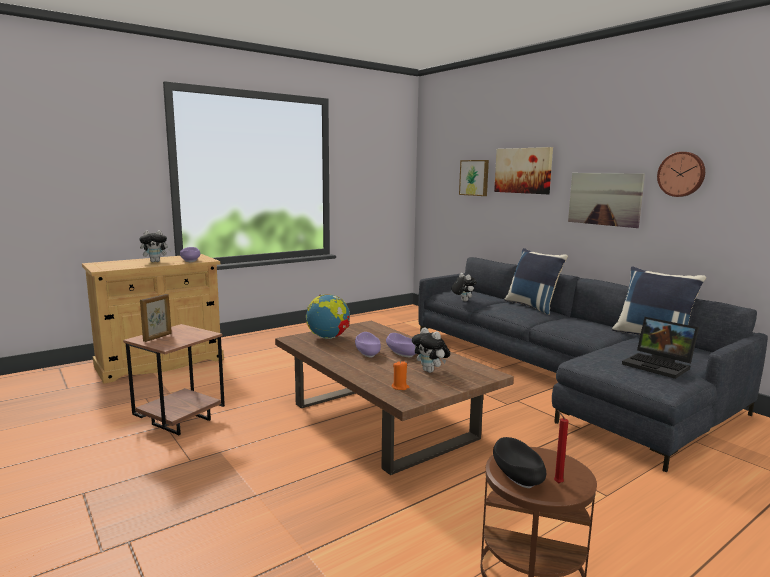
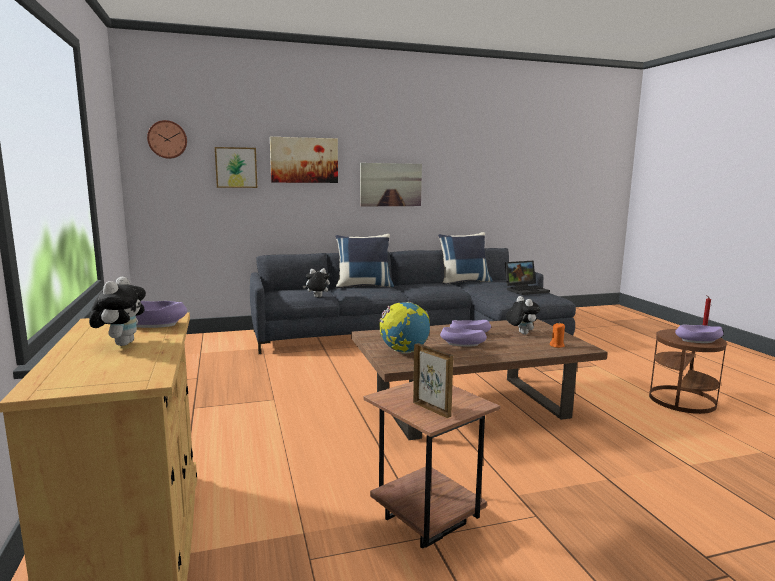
camera: 70 degrees left, 0 degrees up
plush toy [412,327,450,373] -> plush toy turned 90 degrees counterclockwise [506,296,540,335]
black bowl [493,437,546,488] -> purple bowl [675,324,723,343]
wall clock [657,152,705,197] -> wall clock moved to [147,120,187,159]

